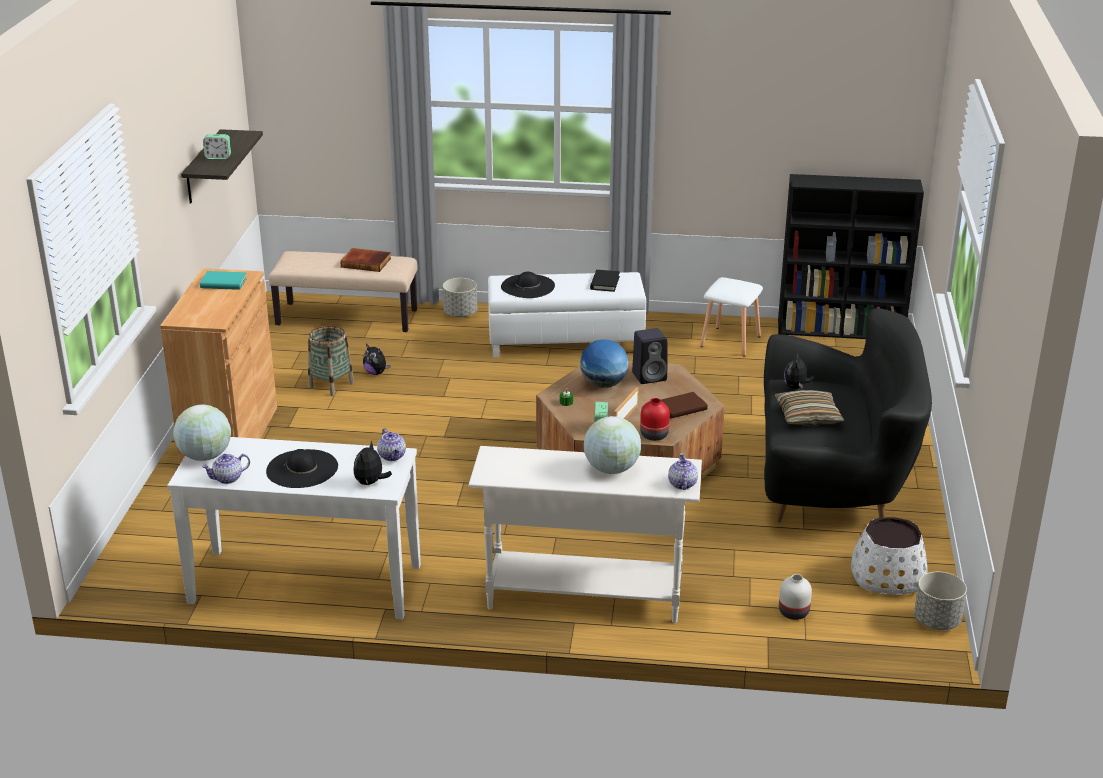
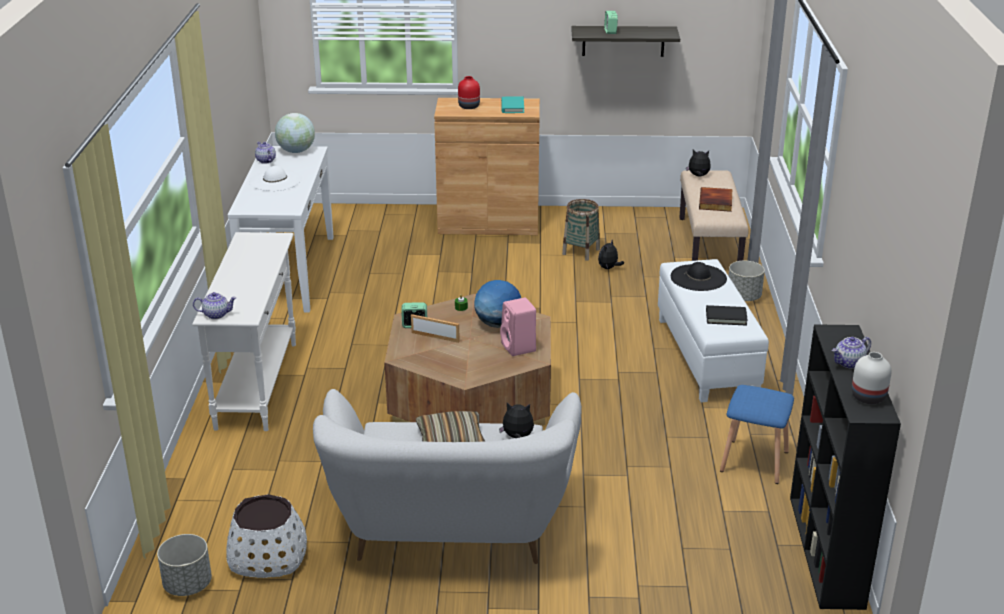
camera: 85 degrees right, 0 degrees up
black hat [266,449,338,488] -> white hat [249,166,302,191]
plush toy [354,441,392,485] -> plush toy moved to [686,149,711,177]
teapot [377,428,406,461] -> teapot moved to [832,337,871,369]
globe [584,416,641,474] -> none
black speaker [632,328,667,384] -> pink speaker [500,298,536,356]
red vase [640,398,670,441] -> red vase moved to [458,76,480,109]
brown book [661,392,708,418] -> none
white stool [700,277,763,357] -> blue stool [720,385,794,484]
black sofa [764,308,932,522] -> white sofa [313,389,582,564]
white vase [779,574,812,620] -> white vase moved to [852,352,892,404]

